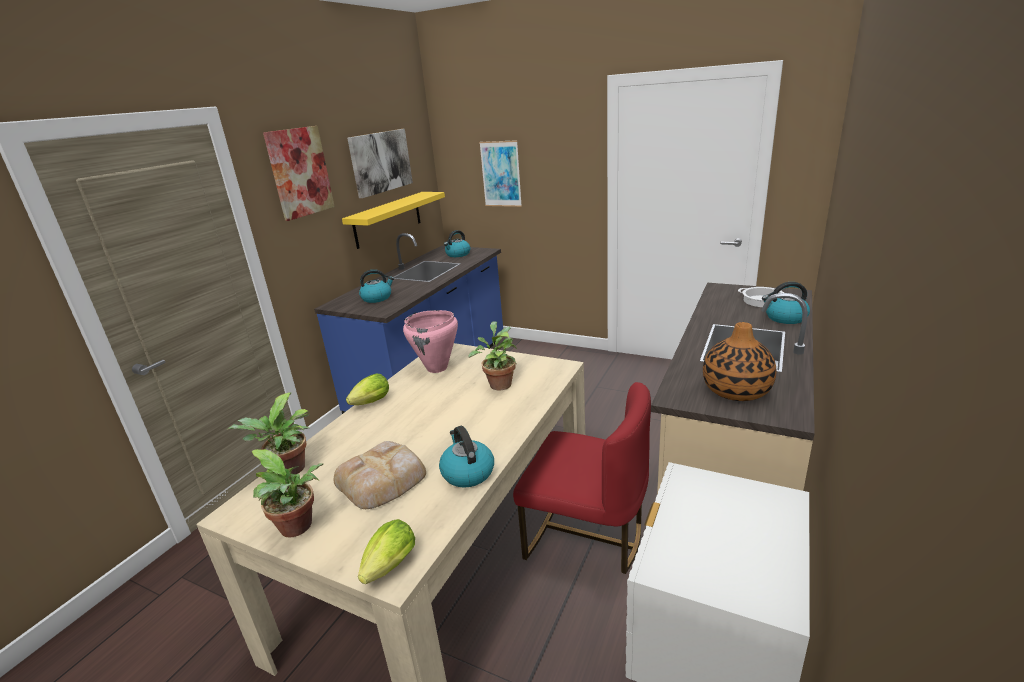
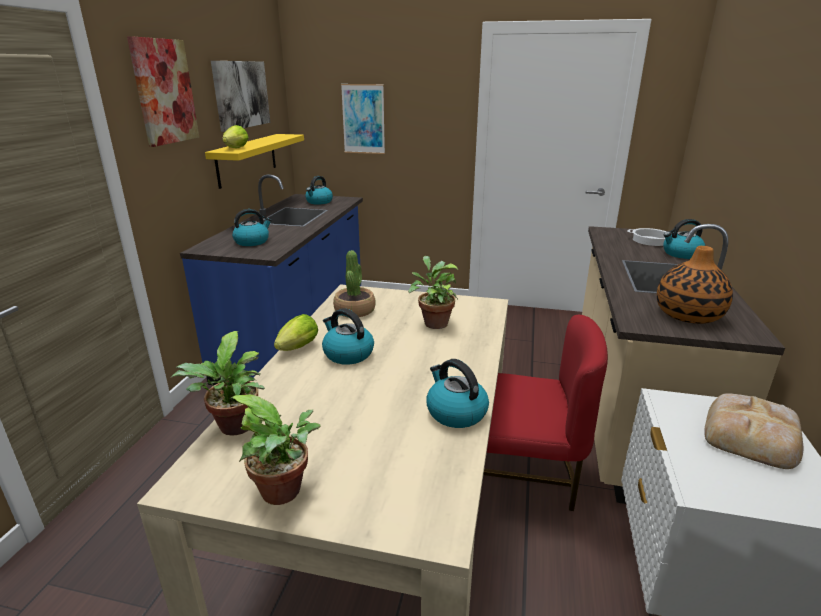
camera: 15 degrees left, 0 degrees up
bread [333,441,426,509] -> bread moved to [704,393,804,469]
lettuce [358,519,415,584] -> lettuce moved to [222,125,249,148]
pink cooking pot [403,310,458,373] -> potted plant [333,250,376,317]
none -> kettle [322,308,374,365]

